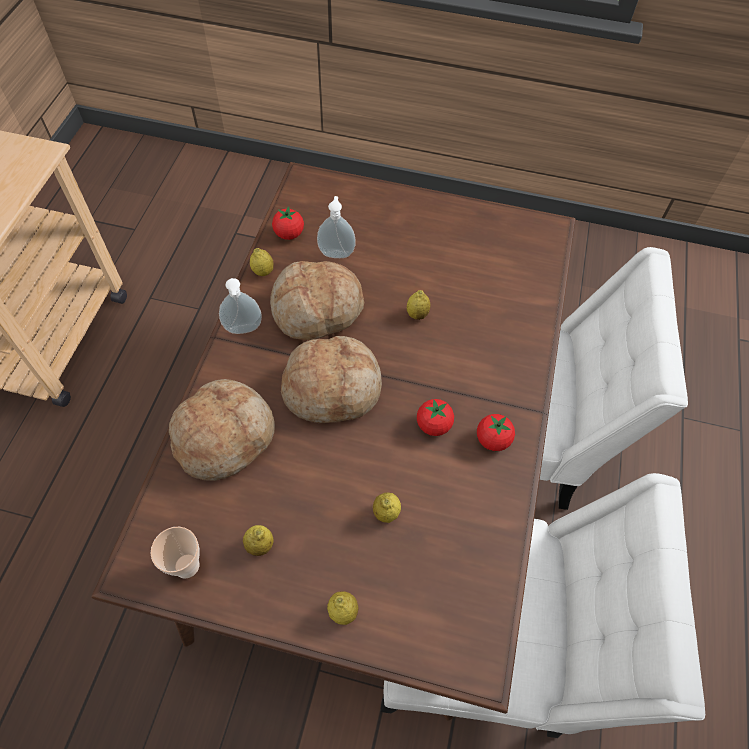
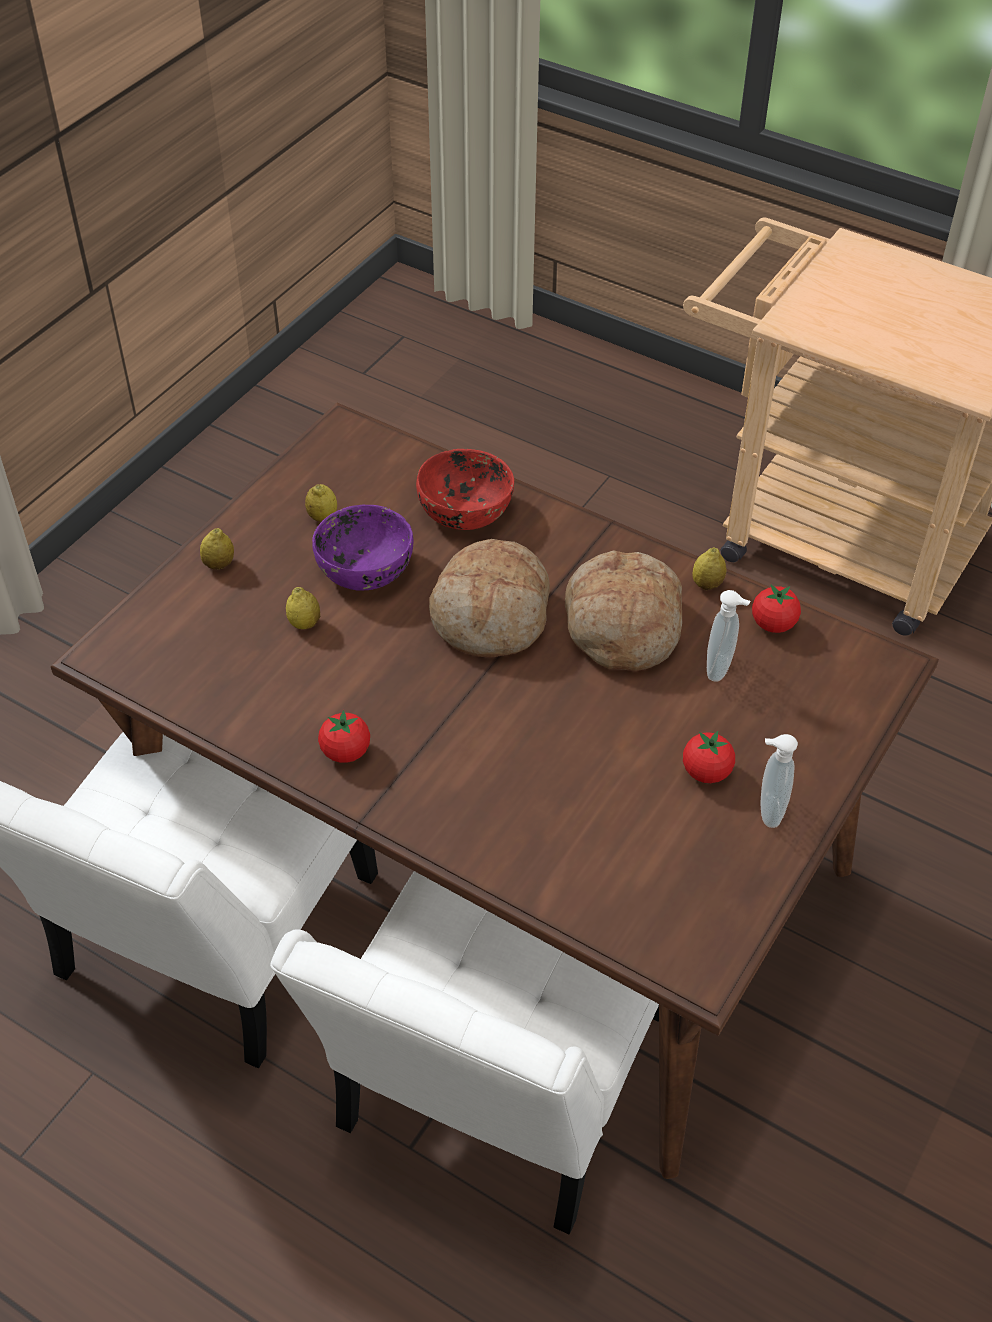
camera: 110 degrees right, 10 degrees down
cup [151,527,200,579] -> none
bread [169,379,275,481] -> red bowl [416,449,514,530]
soap dispenser [219,278,262,334] -> soap dispenser moved to [760,734,798,828]
lemon [407,290,430,320] -> none
tomato [417,399,454,436] -> tomato moved to [683,731,735,783]
none -> purple bowl [312,505,413,590]

